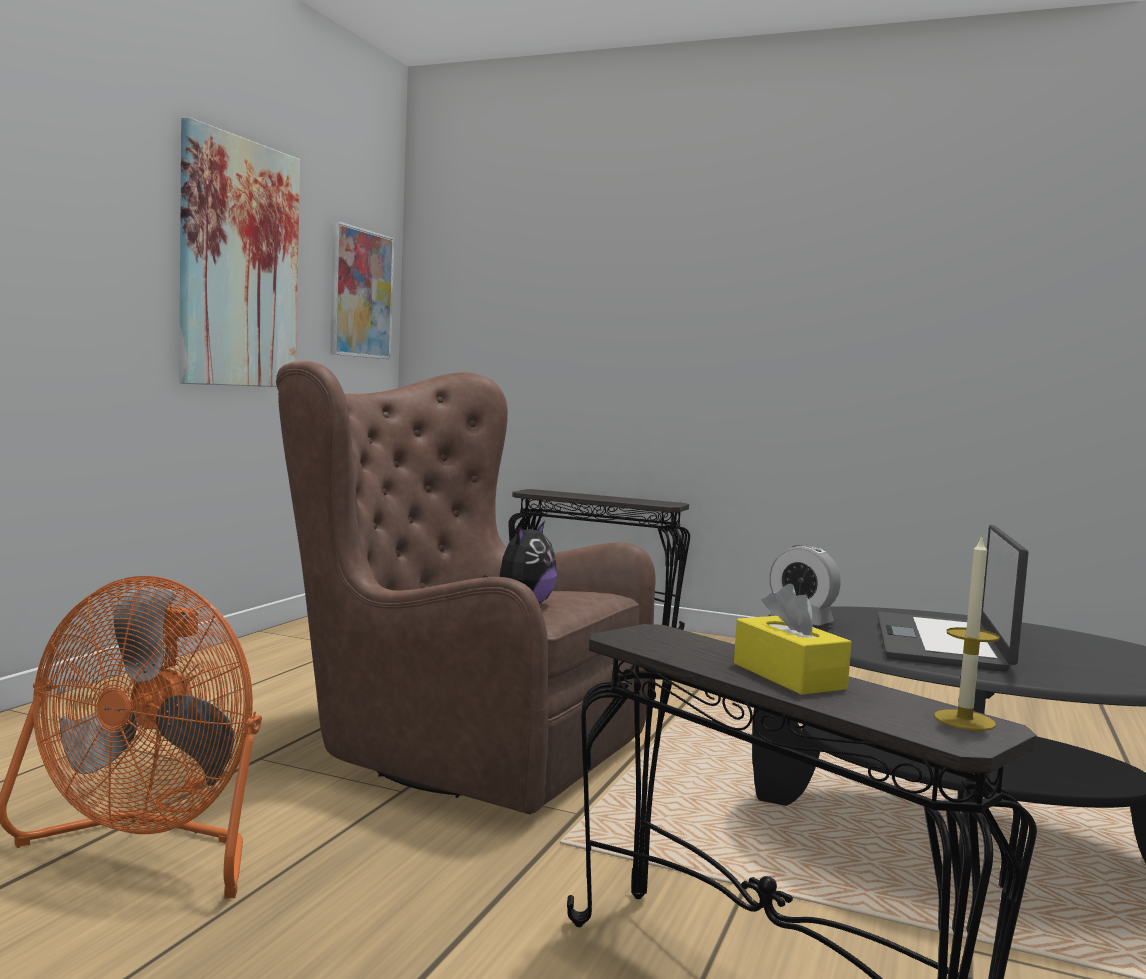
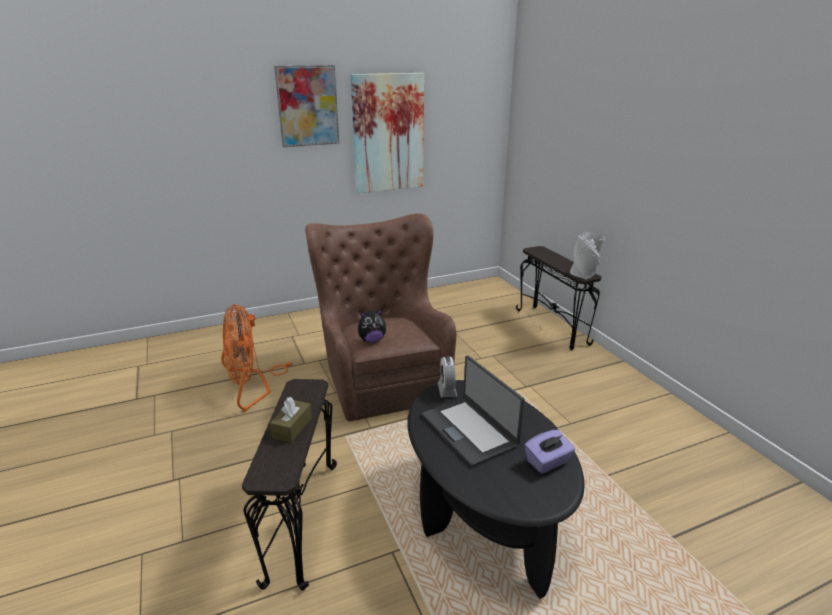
camera: 45 degrees right, 20 degrees up
picture [330,221,394,359] -> picture moved to [274,65,339,147]
yellow tissue box [734,584,851,695] -> brown tissue box [270,397,312,442]
laptop [877,525,1029,672] -> laptop turned 90 degrees counterclockwise [422,356,525,467]
candle [934,535,1000,731] -> none
none -> purple tissue box [524,430,575,474]
none -> grey vase [570,232,605,279]

